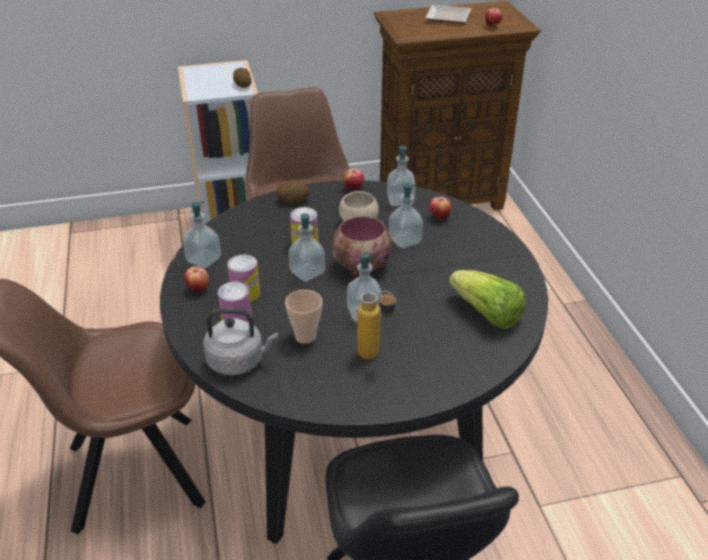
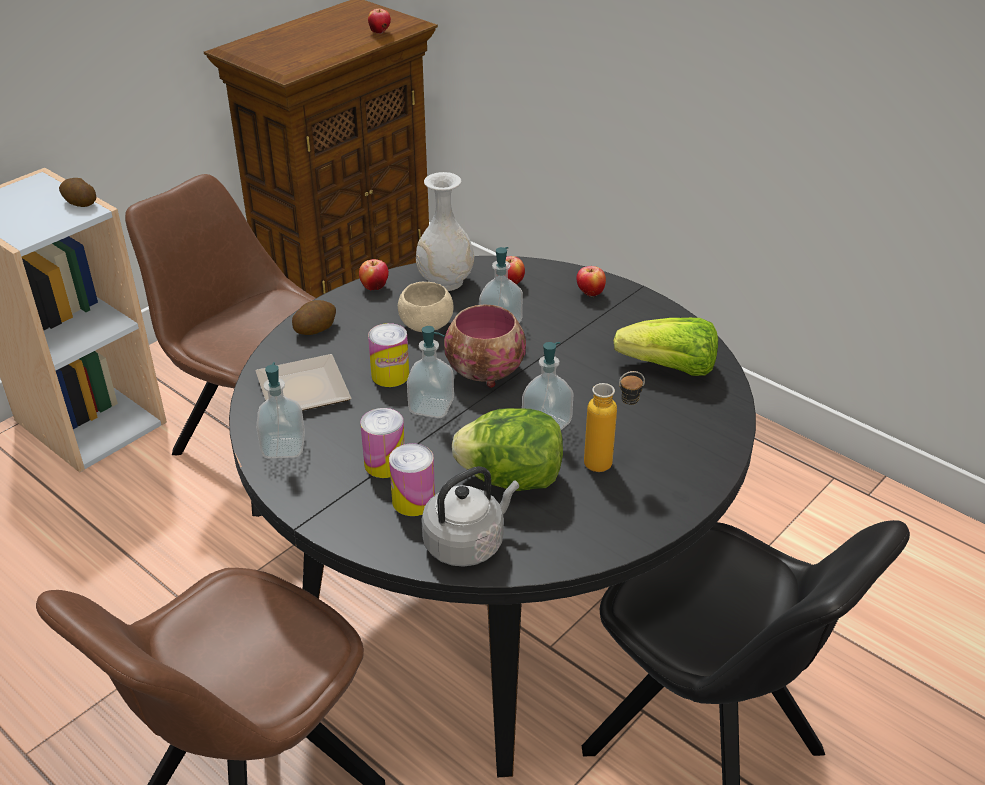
camera: 35 degrees left, 0 degrees up
apple [184,266,209,293] -> apple moved to [576,266,606,297]
cup [285,290,322,344] -> lettuce [452,408,563,491]
soap dispenser [387,146,415,206] -> white vase [416,172,474,291]
plate [425,5,471,23] -> plate moved to [255,354,351,411]

